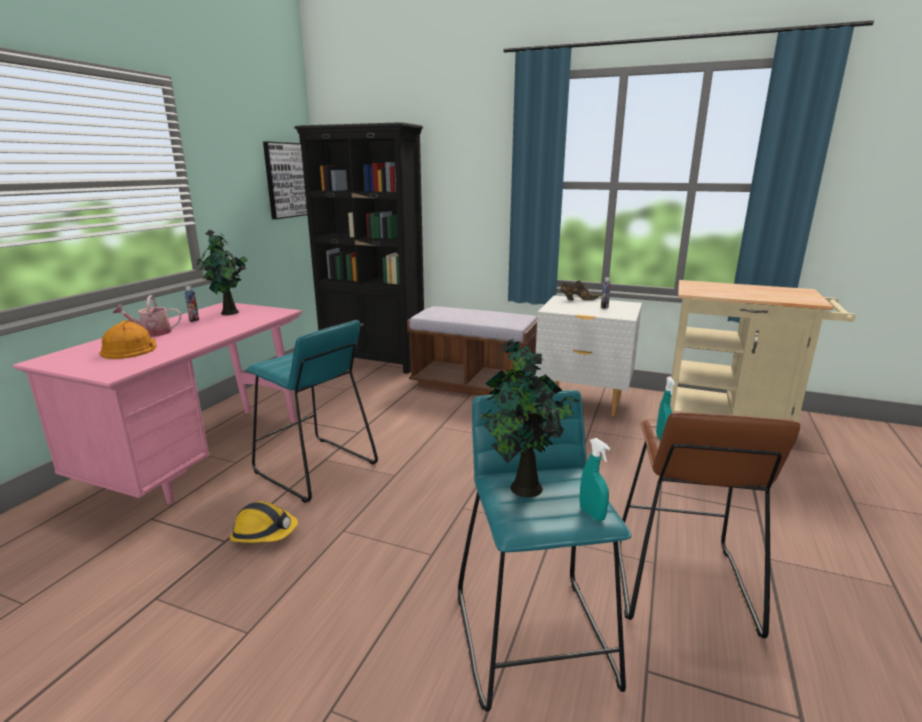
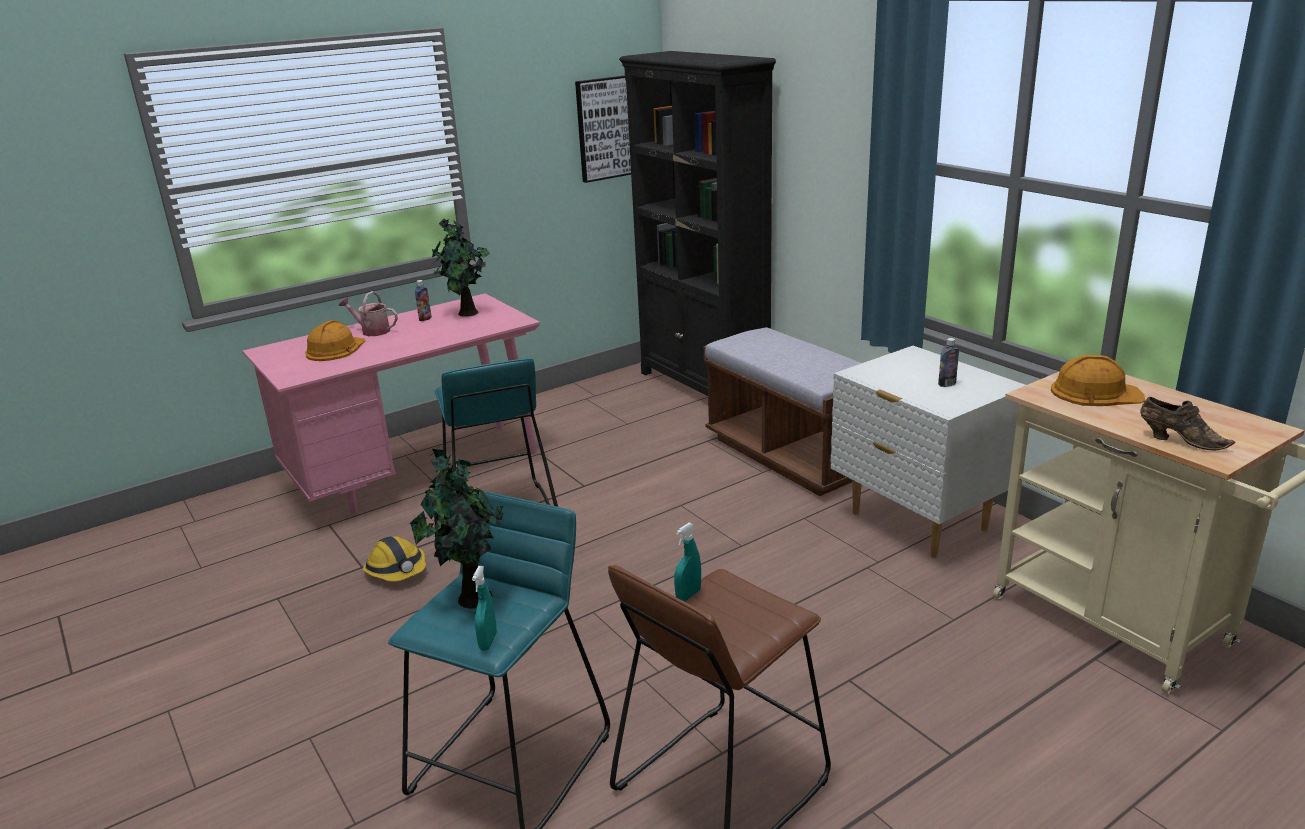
camera: 35 degrees right, 5 degrees up
brown shoe [561,280,600,300] -> brown shoe moved to [1140,397,1235,450]
none -> orange hard hat [1051,355,1145,406]

